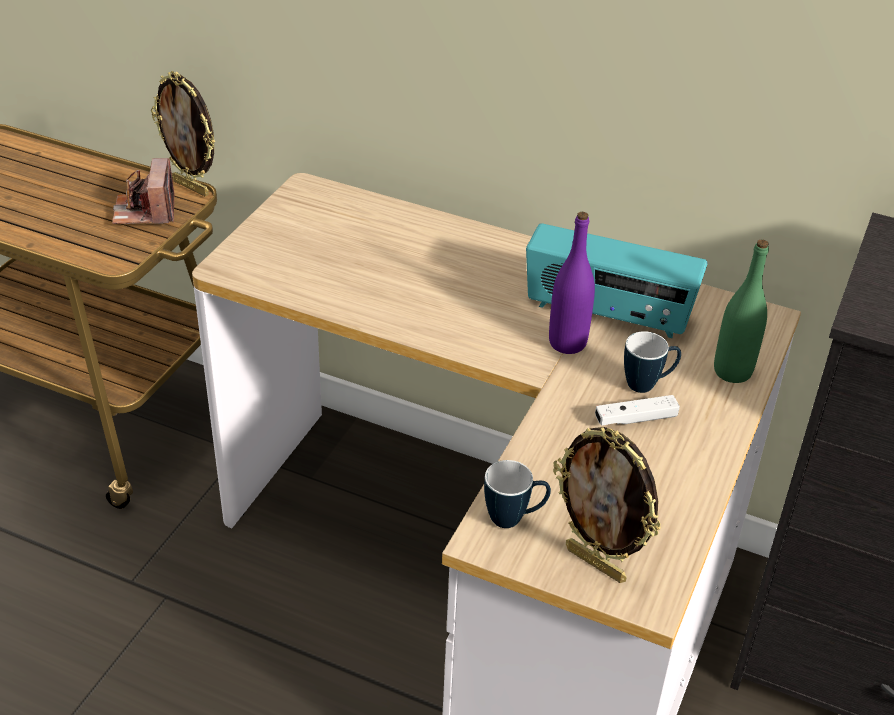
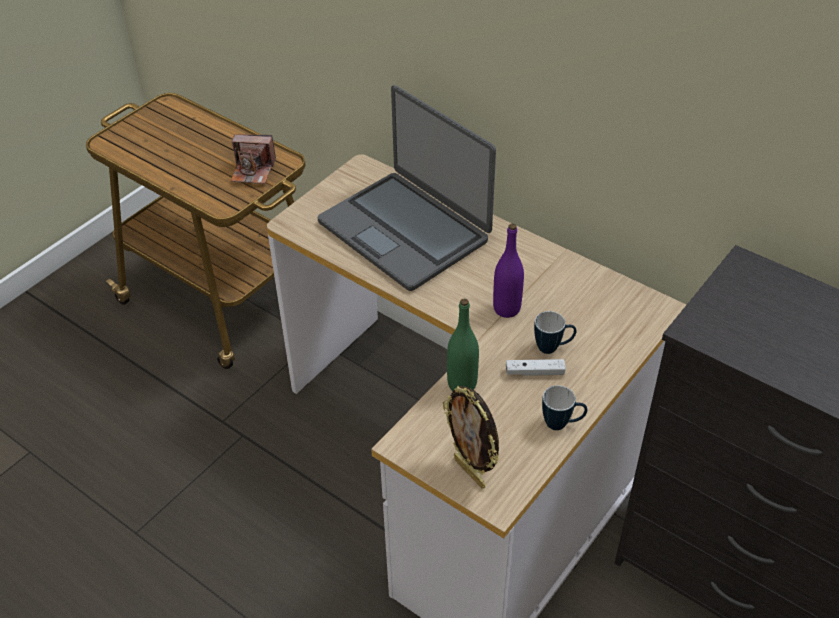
camera: 15 degrees right, 5 degrees up
camera [112,158,174,224] -> camera turned 90 degrees counterclockwise [230,134,276,184]
picture frame [151,71,215,197] -> none
mug [484,460,551,528] -> mug moved to [542,385,587,430]
radio [526,223,708,338] -> none
green bottle [714,240,769,383] -> green bottle moved to [447,298,479,391]
none -> laptop [318,85,496,291]

